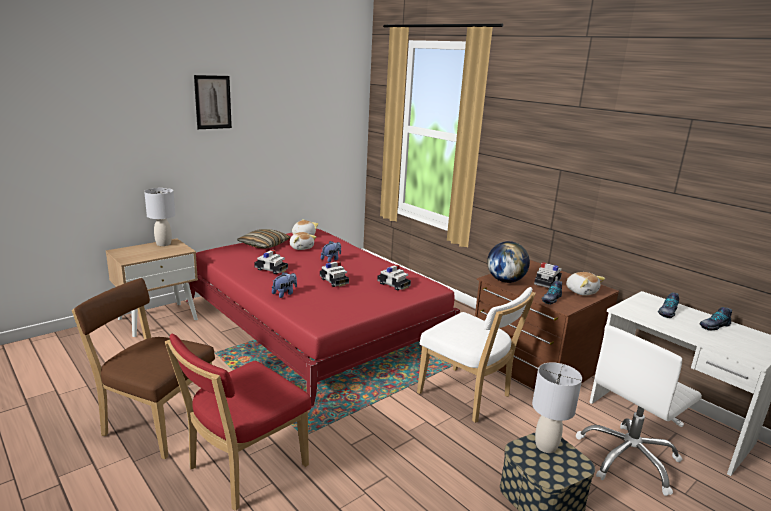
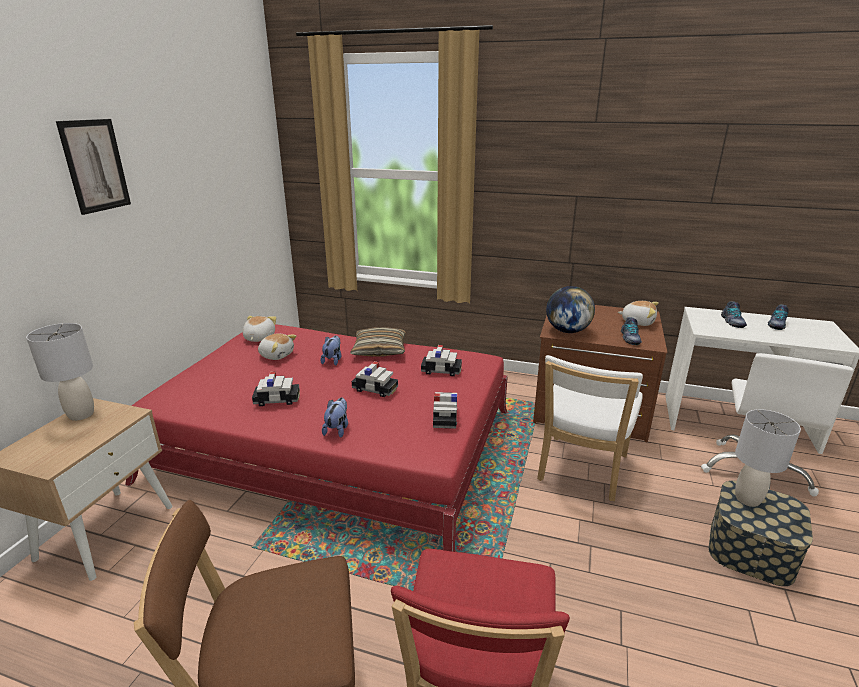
camera: 30 degrees left, 5 degrees up
pillow [237,229,291,249] -> pillow moved to [350,327,406,357]
white chair [417,287,536,423] -> white chair turned 105 degrees clockwise [537,355,643,501]
toy car [534,262,562,288] -> toy car moved to [433,392,458,429]

